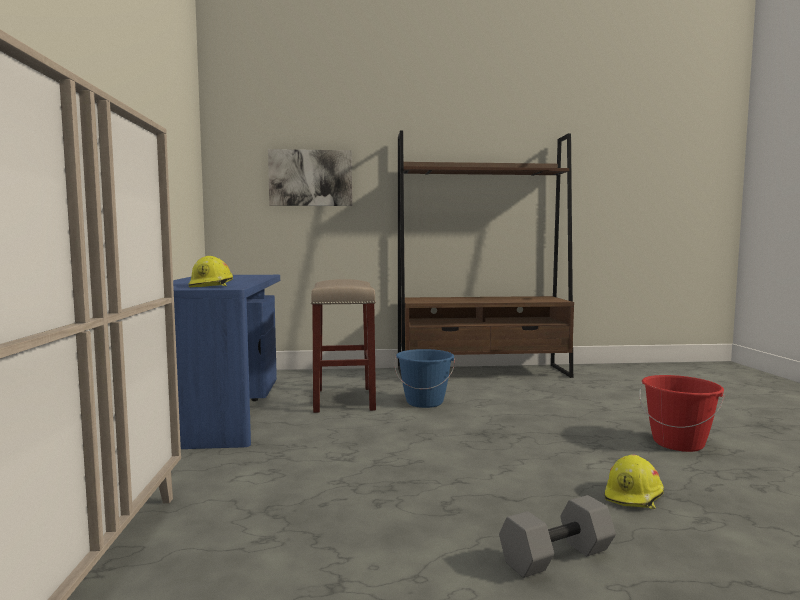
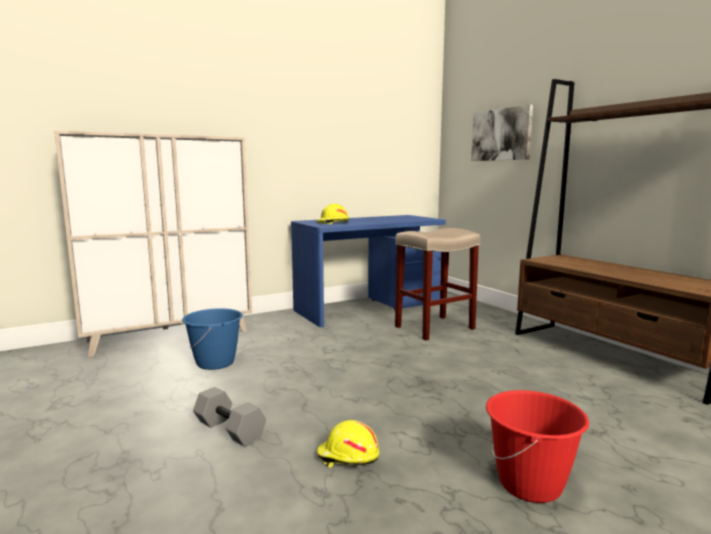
camera: 65 degrees right, 5 degrees up
blue bucket [395,349,455,408] -> blue bucket moved to [182,308,243,370]

